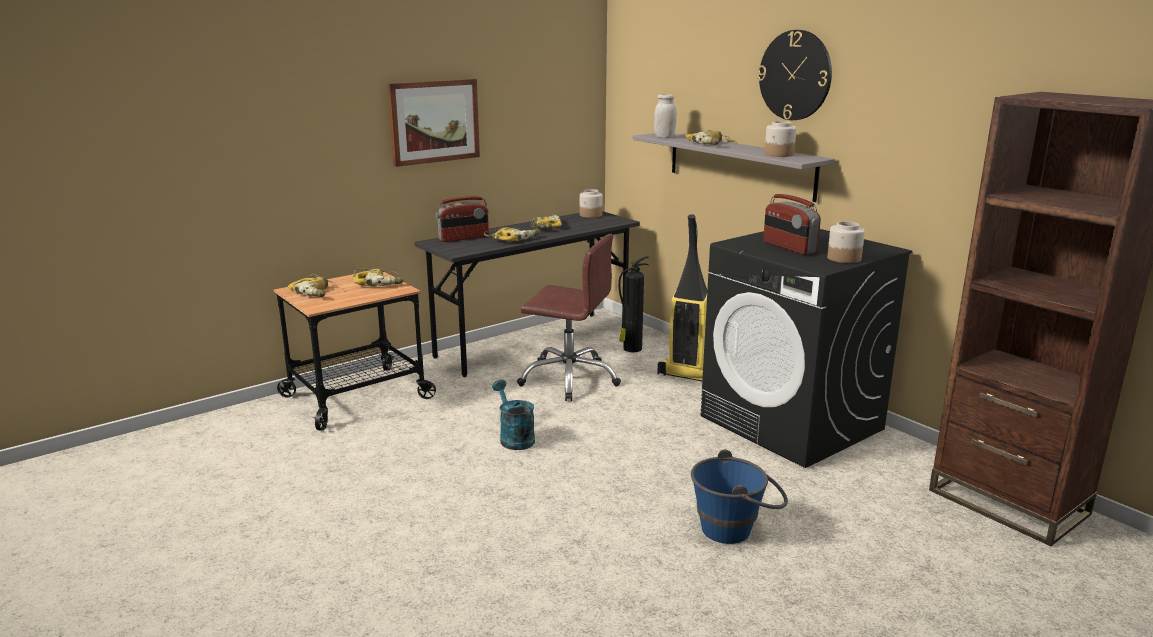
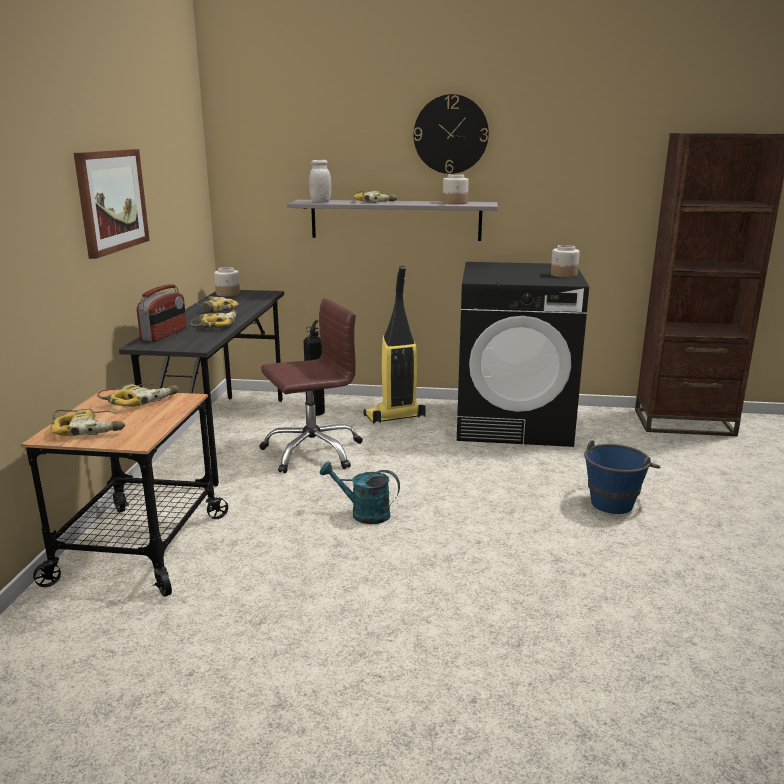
camera: 45 degrees left, 0 degrees up
radio [763,194,821,255] -> none

